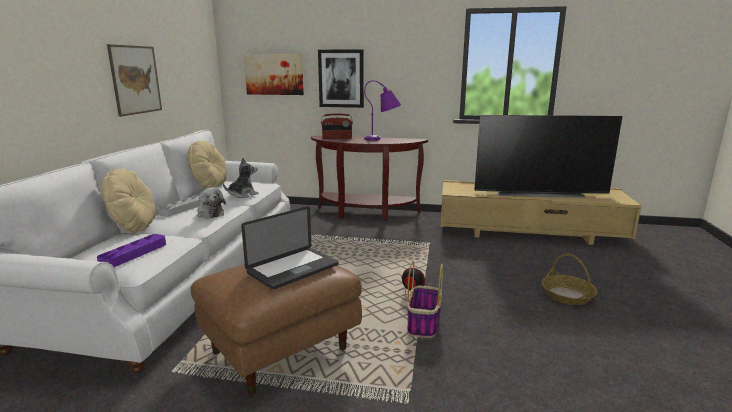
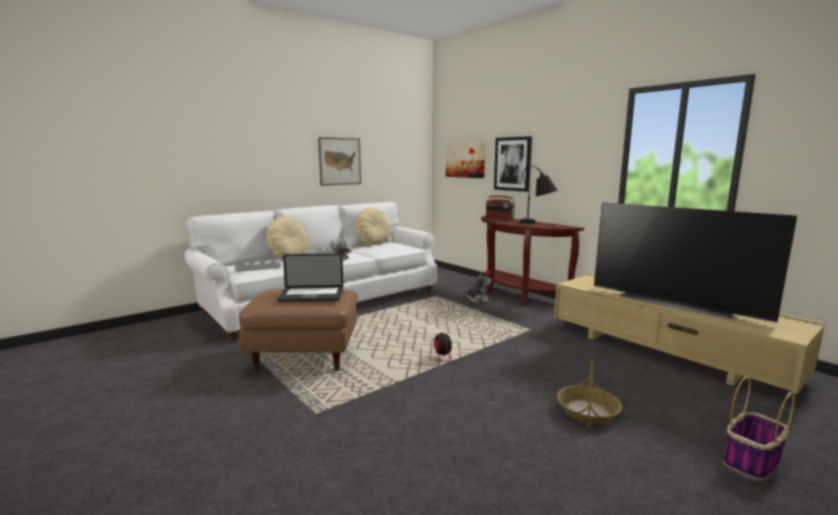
camera: 40 degrees right, 5 degrees down
purple tray [97,234,166,267] -> grey tray [234,260,282,272]
plush toy [223,158,259,198] -> plush toy moved to [463,271,491,302]
purple table lamp [364,80,401,141] -> black table lamp [520,165,557,224]
basket [407,260,443,338] -> basket moved to [723,377,795,480]

